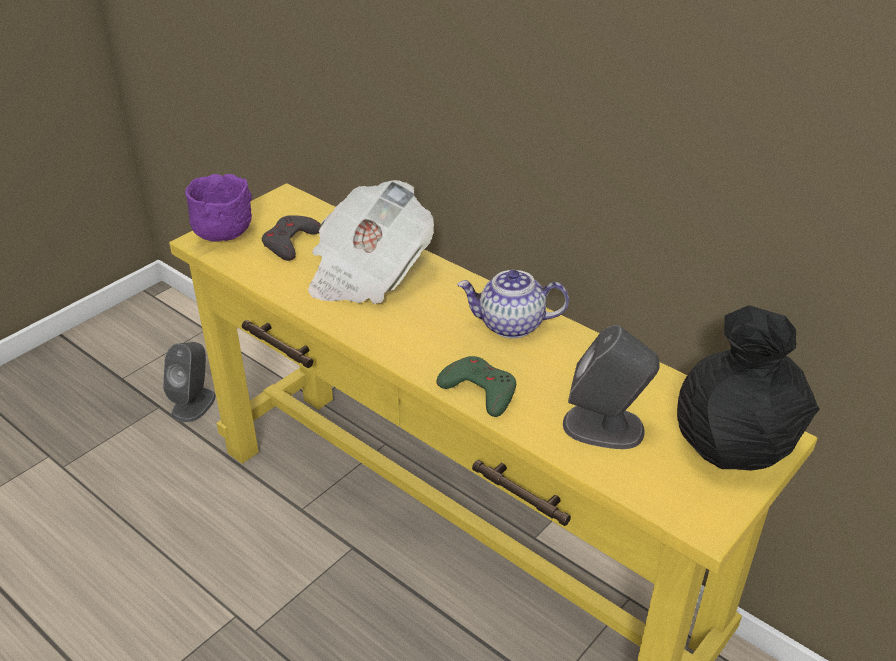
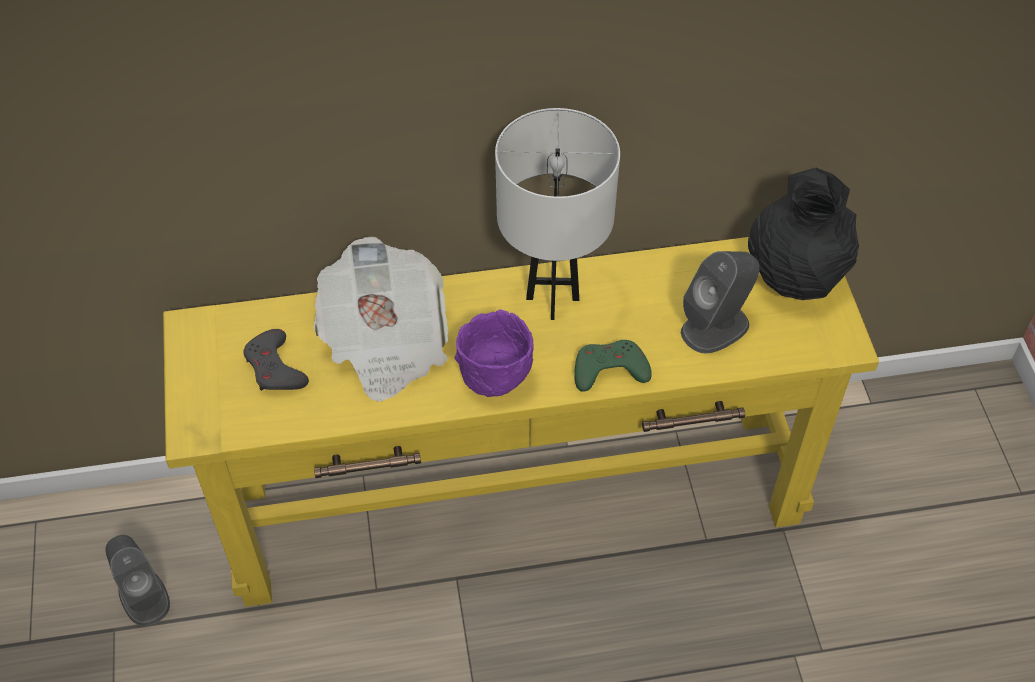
camera: 50 degrees left, 15 degrees up
purple bowl [185,174,252,242] -> purple bowl moved to [455,309,534,397]
teapot [457,270,569,338] -> white table lamp [495,108,620,320]

